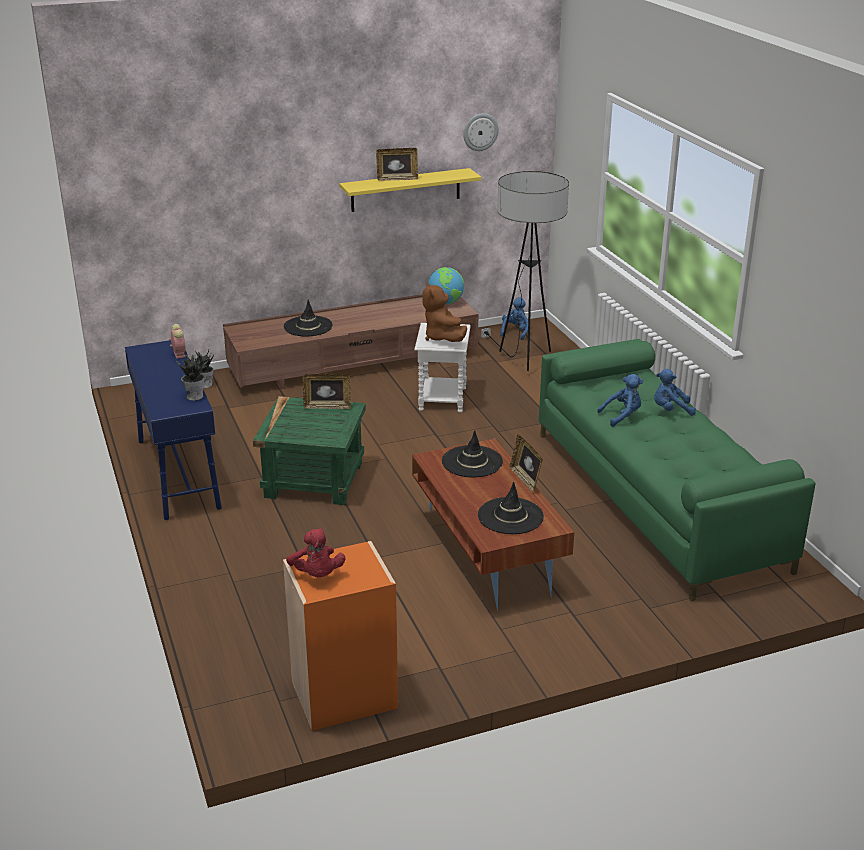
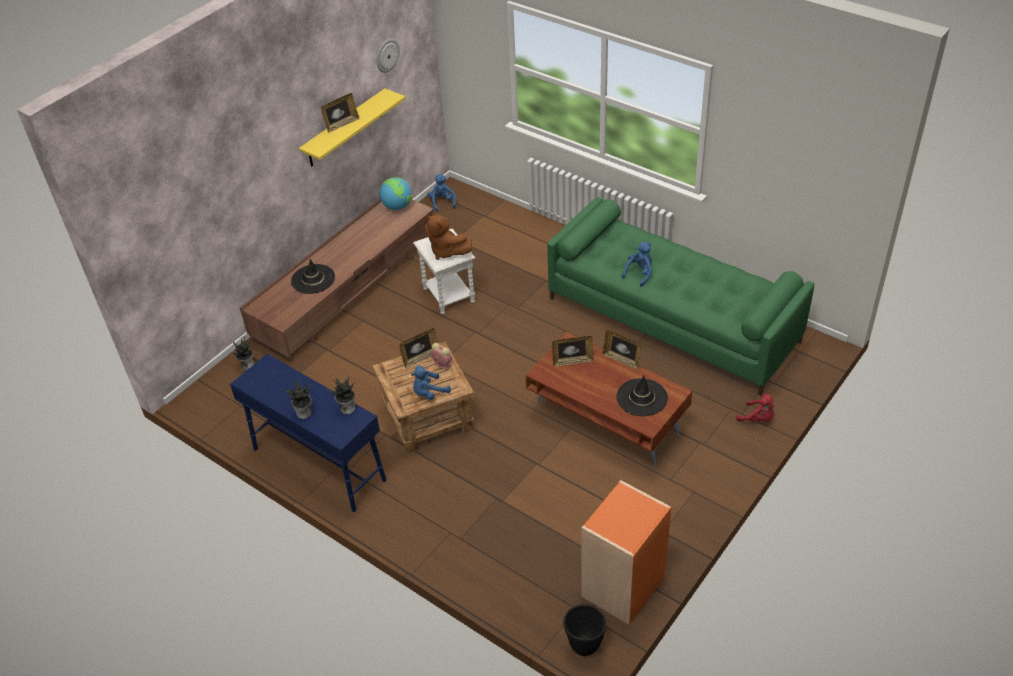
camera: 30 degrees left, 15 degrees up
alarm clock [169,324,186,359] -> alarm clock moved to [431,343,452,370]
green side table [253,396,366,505] -> brown side table [373,342,474,453]
red plush toy [286,528,345,577] -> red plush toy moved to [736,393,774,422]
black hat [442,430,503,477] -> picture frame [552,336,594,367]
floor lamp [481,171,569,371] -> none
blue plush toy [654,369,696,416] -> blue plush toy moved to [411,366,451,400]
none -> potted plant [283,379,312,419]
none -> black planter [563,604,606,656]

